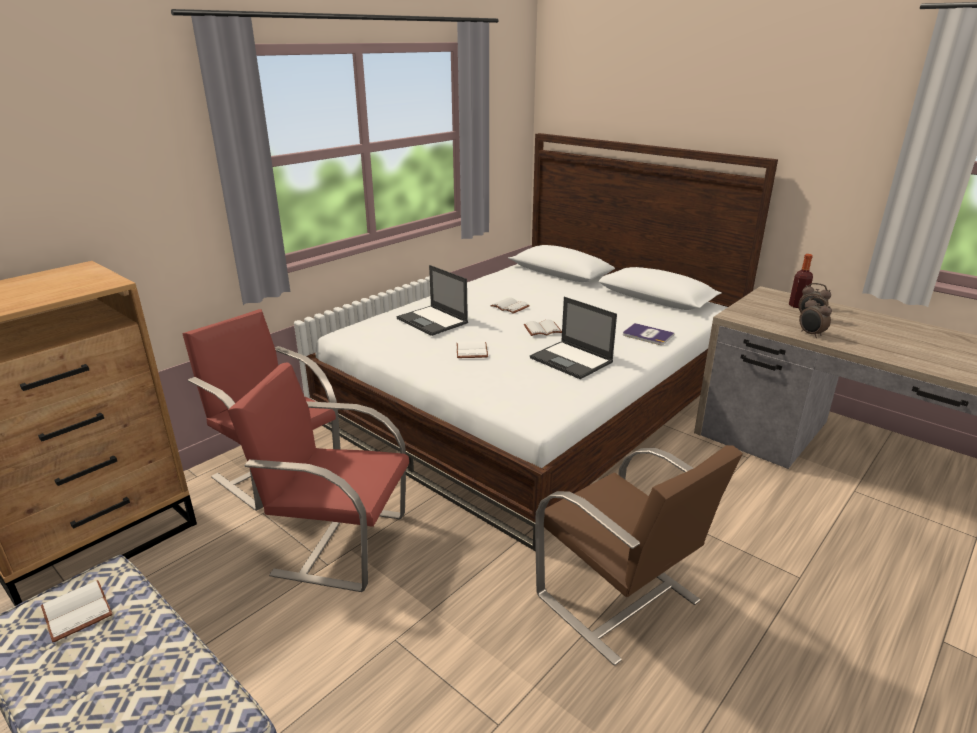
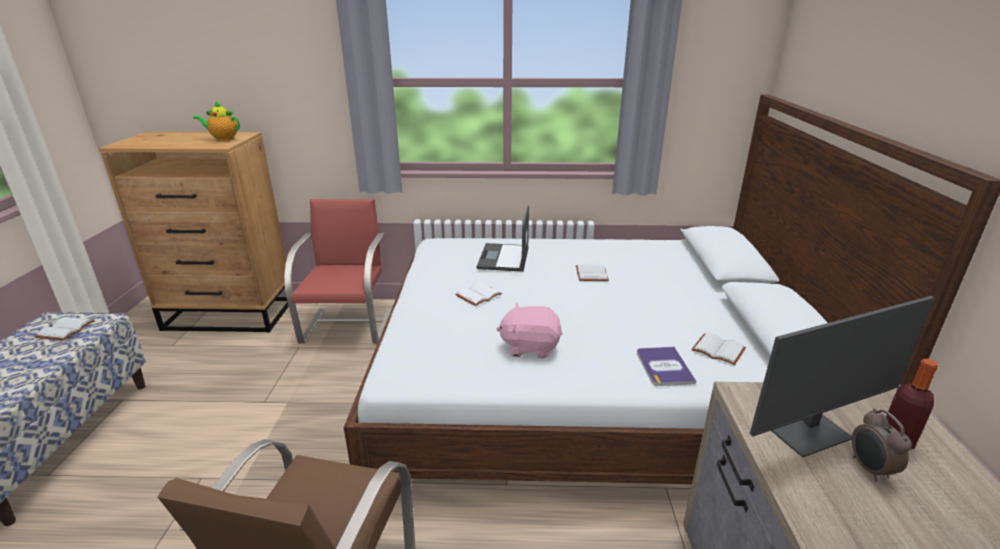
camera: 50 degrees right, 0 degrees up
red chair [227,362,409,592] -> none
white book [524,320,562,336] -> white book moved to [691,333,746,366]
laptop [530,297,617,379] -> pink plush toy [496,303,563,359]
alarm clock [799,297,832,338] -> none
none -> teapot [193,101,240,141]
none -> monitor [750,296,935,457]

